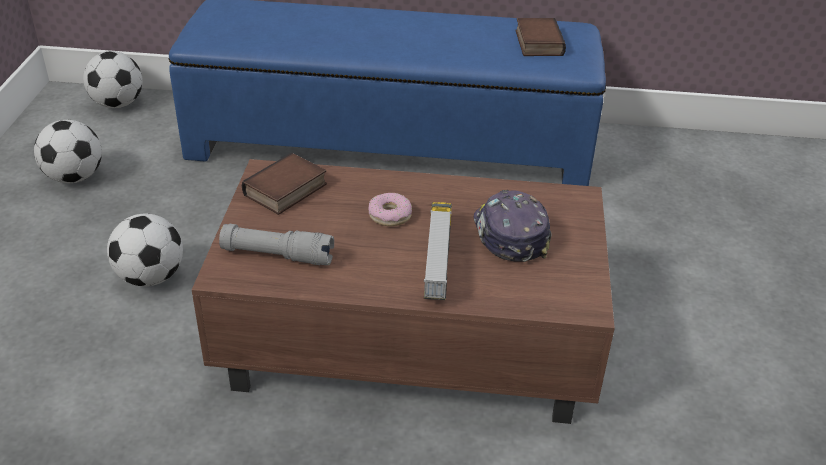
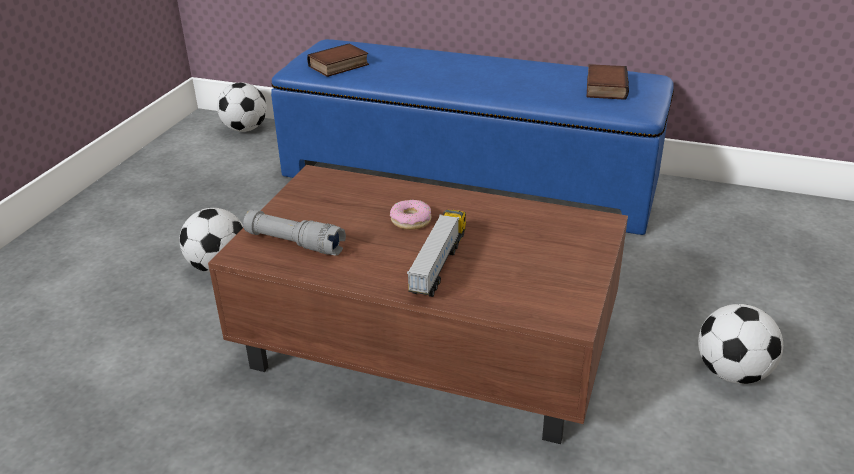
camera: 15 degrees right, 5 degrees down
football [34,120,102,183] -> football moved to [698,304,783,384]
book [242,153,327,215] -> book moved to [307,44,369,77]
cap [474,190,551,262] -> none

